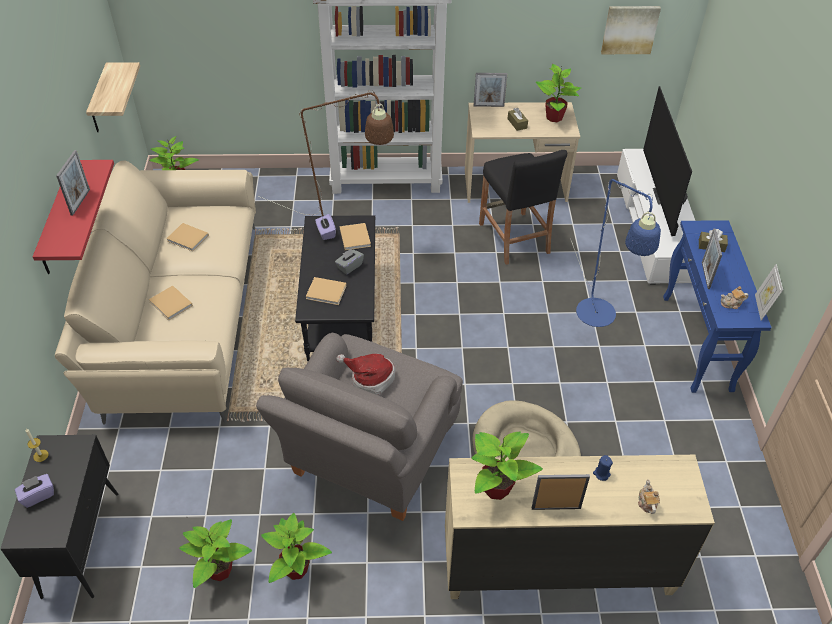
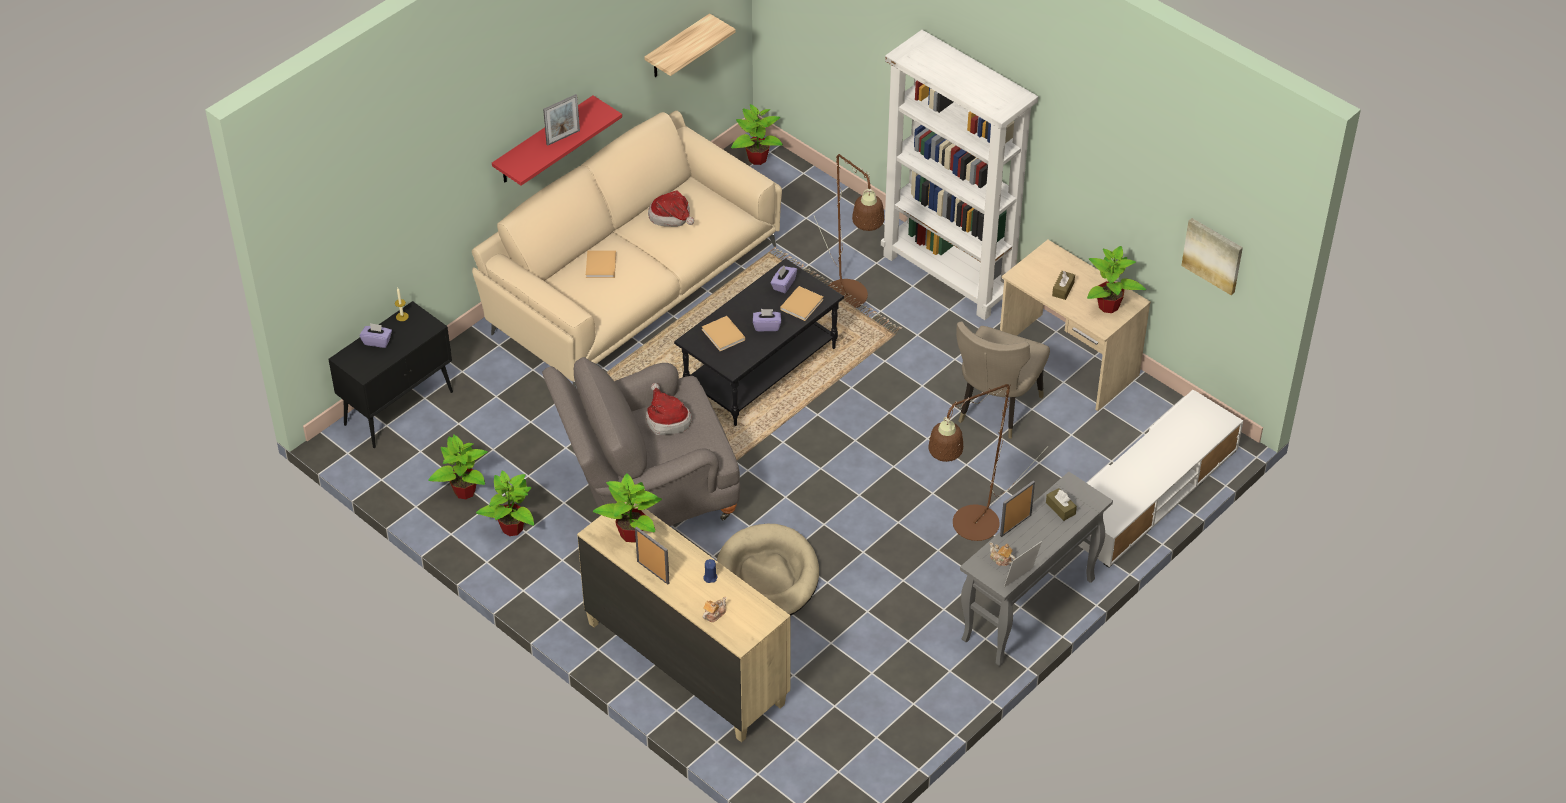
camera: 45 degrees right, 0 degrees up
beige book [166,223,209,252] -> hat [648,191,694,227]
grey tissue box [335,248,364,274] -> purple tissue box [753,309,781,331]
picture frame [474,73,507,107] -> none
black stool [479,150,567,265] -> beige chair [956,321,1050,439]
blue floor lamp [571,179,661,327] -> brown floor lamp [928,384,1048,541]
television [643,86,692,236] -> none
blue console table [663,220,772,393] -> grey console table [960,472,1113,666]

